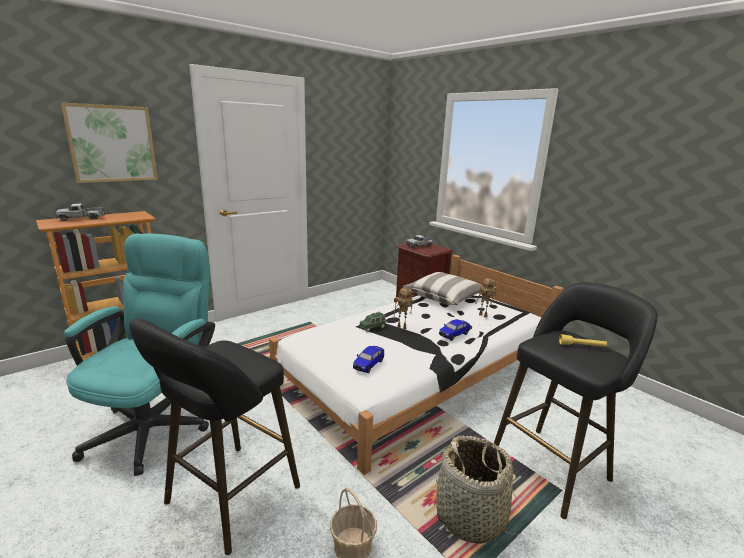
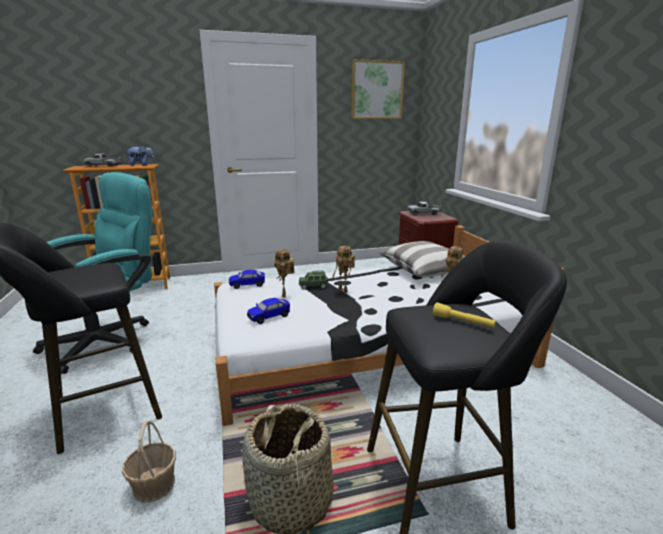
camera: 25 degrees right, 0 degrees up
picture [61,103,158,183] -> picture moved to [351,59,405,119]
toy car [439,319,470,341] -> toy car moved to [229,270,265,289]
none -> plush toy [124,146,155,166]
none -> toy robot [274,249,294,298]

